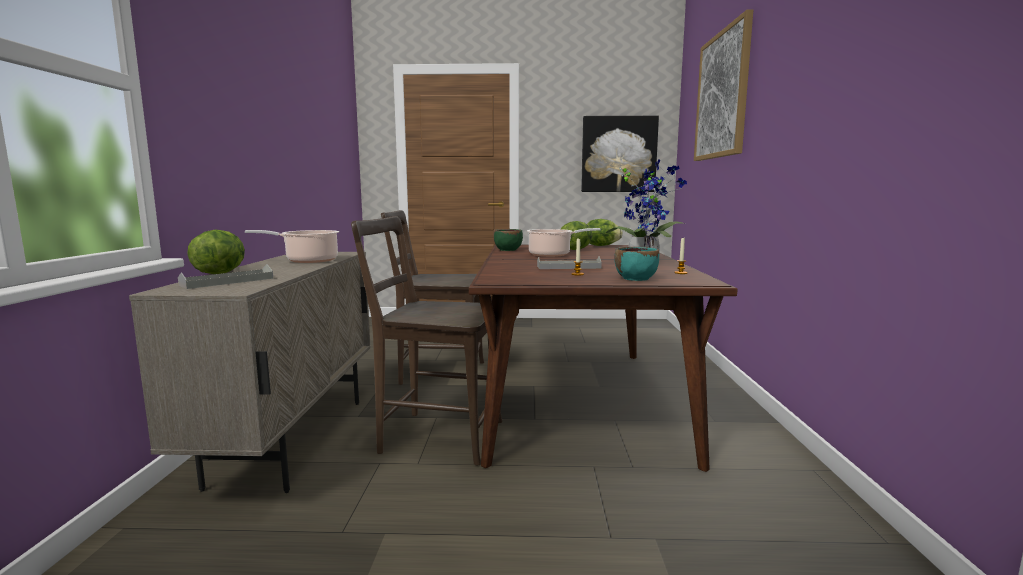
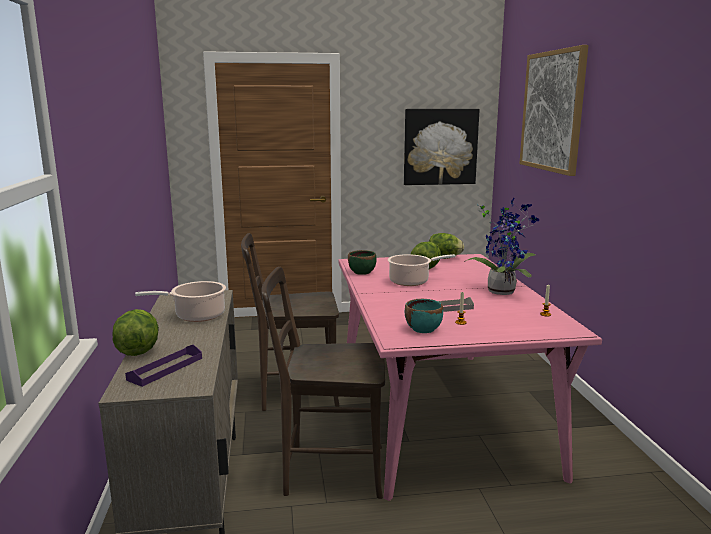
camera: 10 degrees left, 5 degrees up
grey tray [178,264,273,289] -> purple tray [125,344,202,387]
brown dining table [469,245,737,472] -> pink dining table [338,254,602,501]
turquoise bowl [614,247,659,281] -> turquoise bowl moved to [405,299,443,333]

